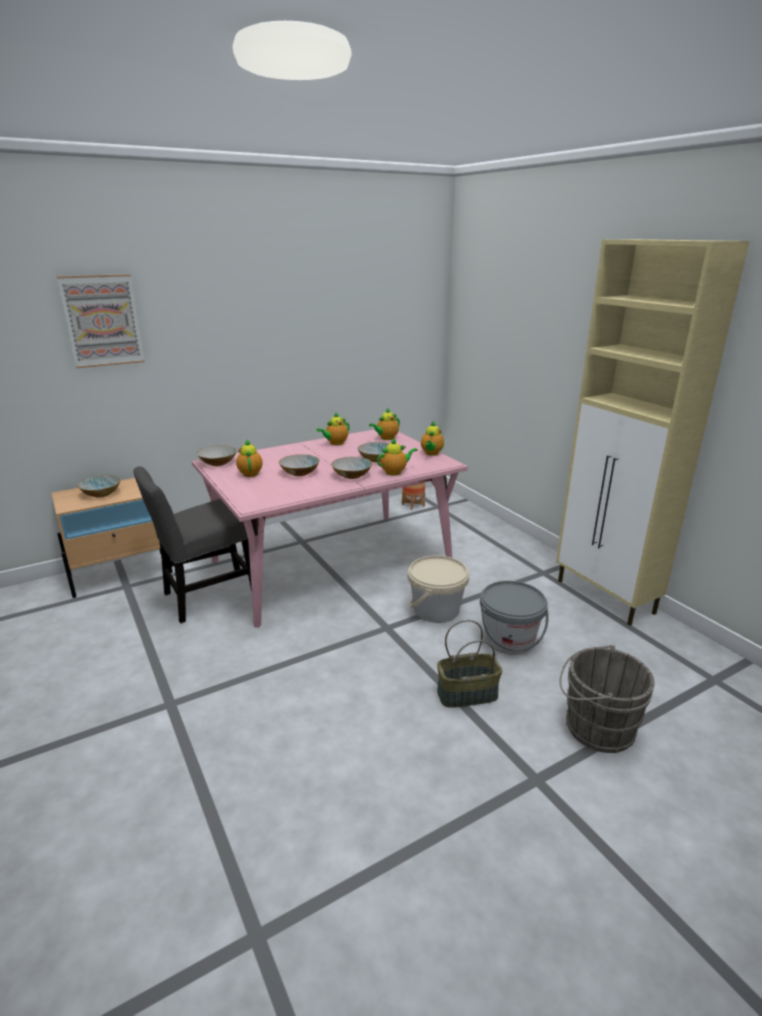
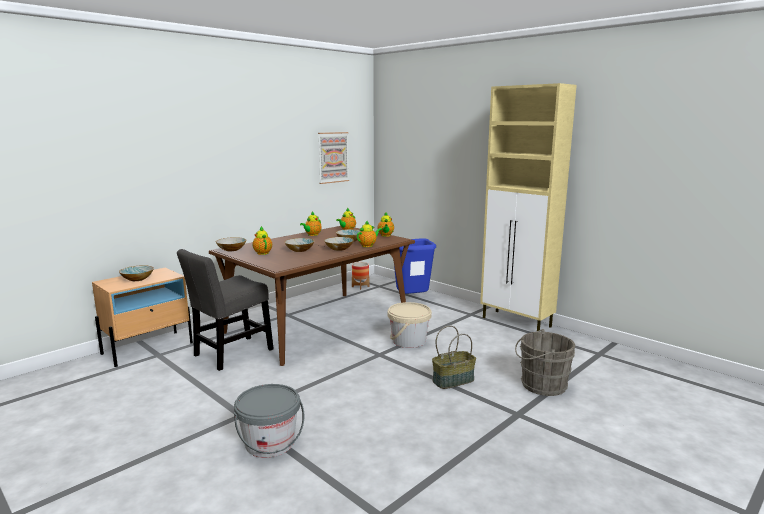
camera: 15 degrees left, 10 degrees down
picture [57,274,144,368] -> picture moved to [318,132,349,184]
pink dining table [192,429,468,628] -> brown dining table [209,226,415,366]
grey bucket [480,581,549,655] -> grey bucket moved to [234,384,304,458]
none -> blue trash can [394,238,436,294]

